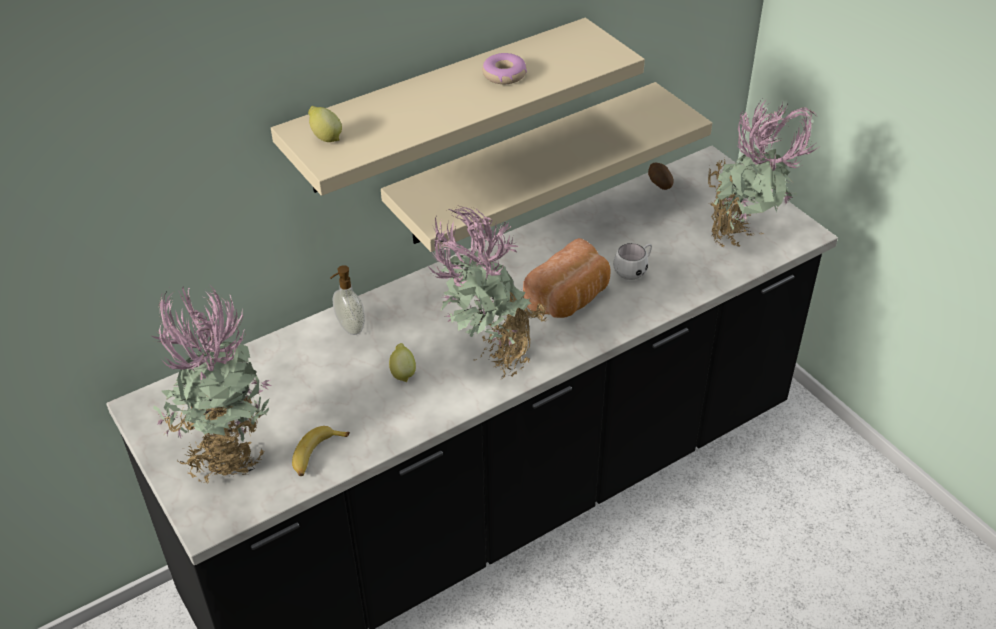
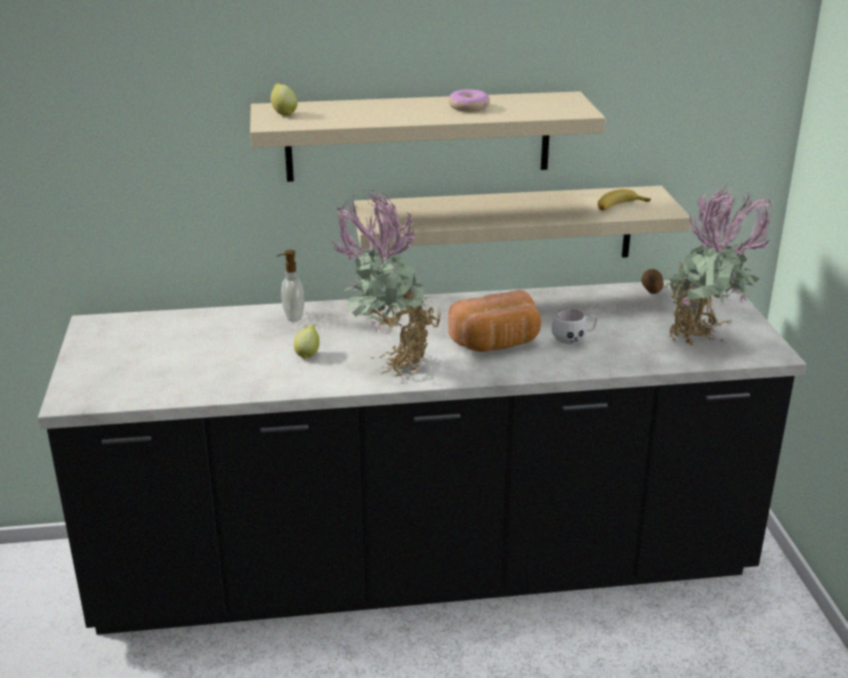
camera: 25 degrees right, 15 degrees down
potted plant [152,284,271,484] -> none
banana [292,426,350,476] -> banana moved to [597,189,651,211]

